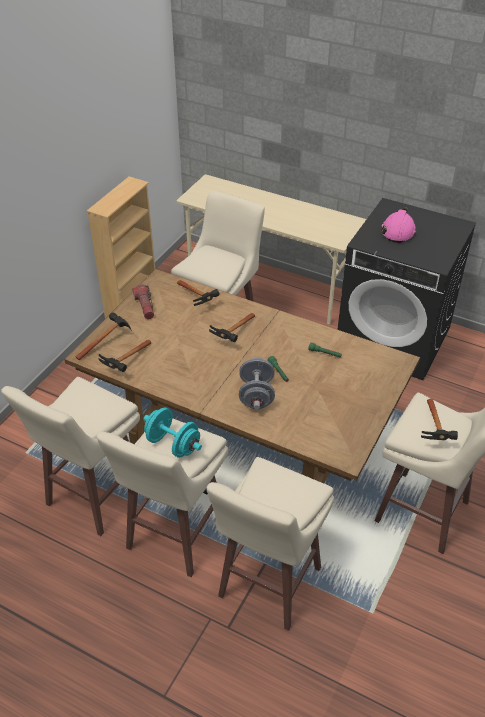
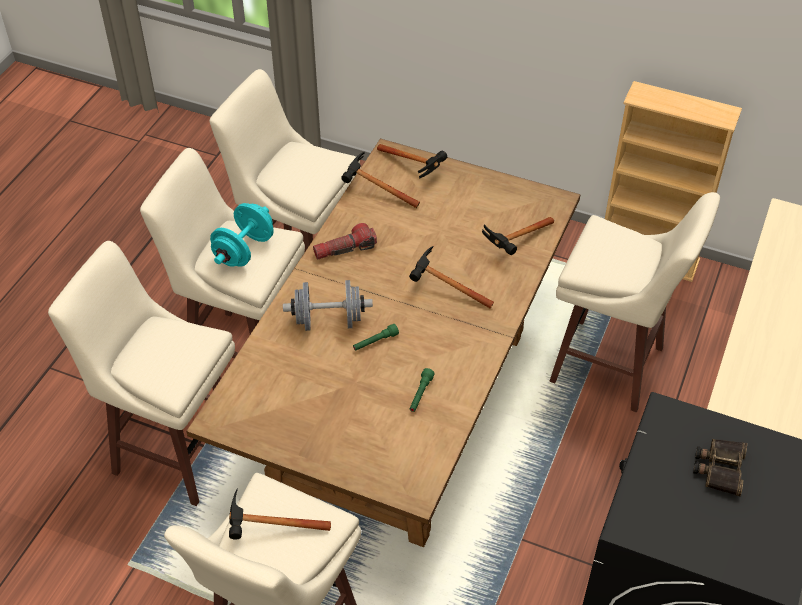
camera: 85 degrees right, 5 degrees up
flashlight [133,284,154,319] -> flashlight moved to [313,223,377,259]
pink hard hat [381,207,416,243] -> binoculars [693,439,747,496]

